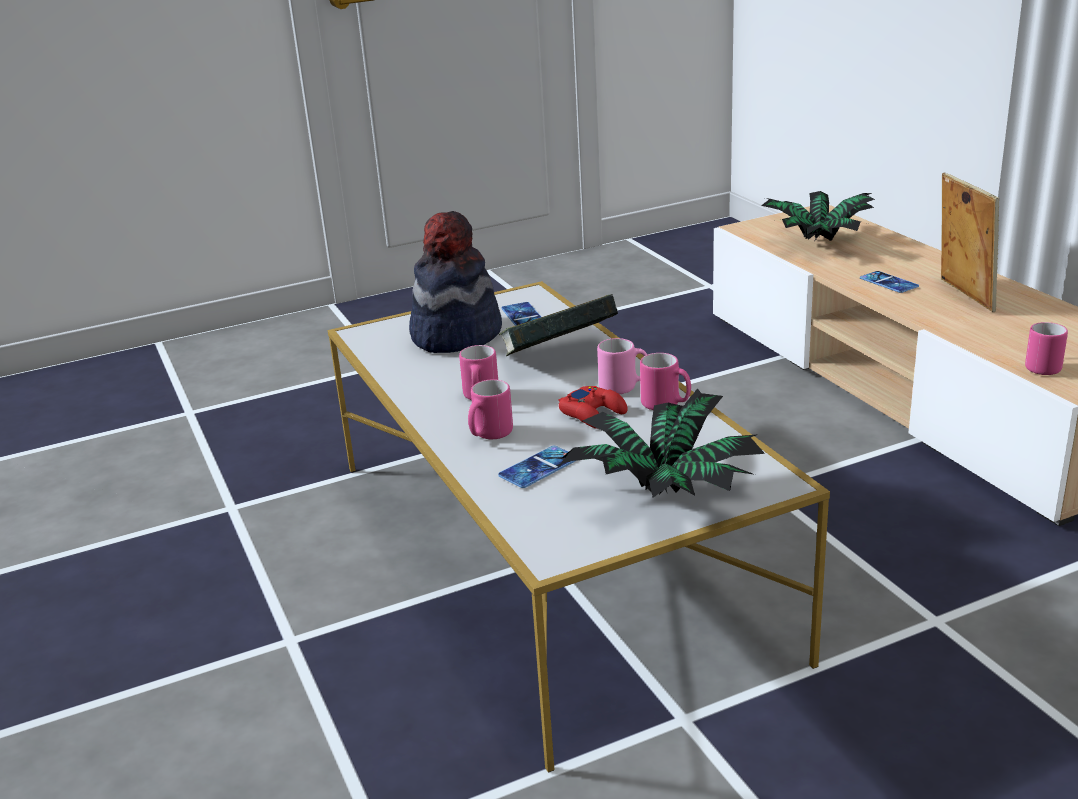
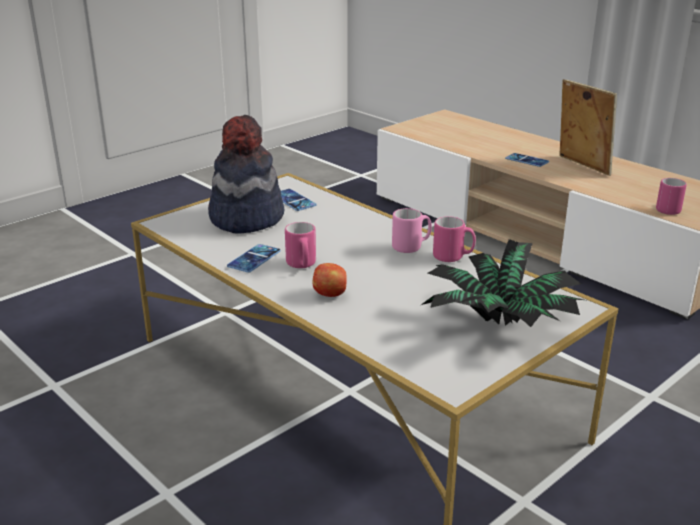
camera: 20 degrees left, 0 degrees up
pink mug [468,379,513,439] -> apple [312,263,347,297]
book [498,294,618,356] -> none
phone [498,446,575,488] -> phone moved to [227,244,280,273]
red game controller [559,386,628,429] -> none
potted plant [761,191,875,241] -> none

